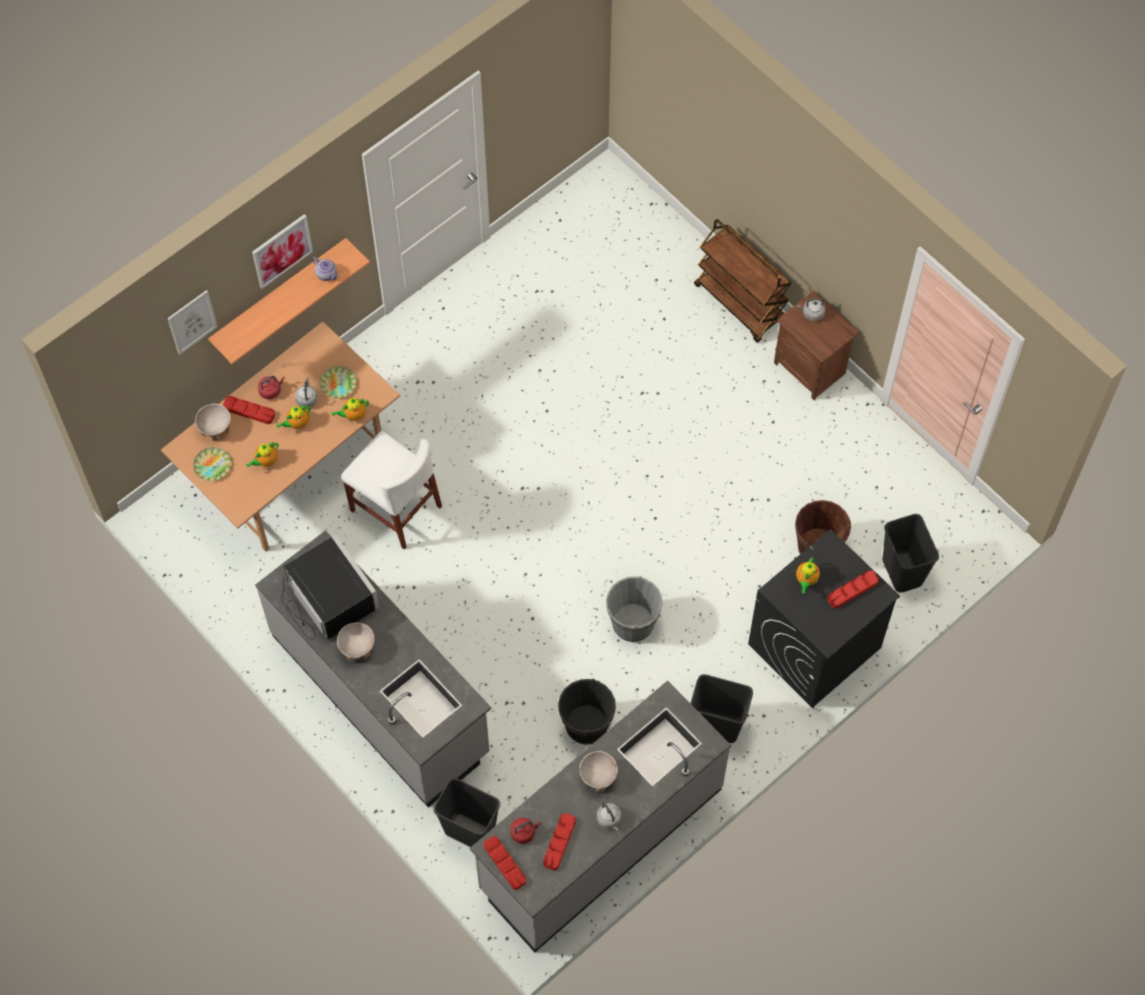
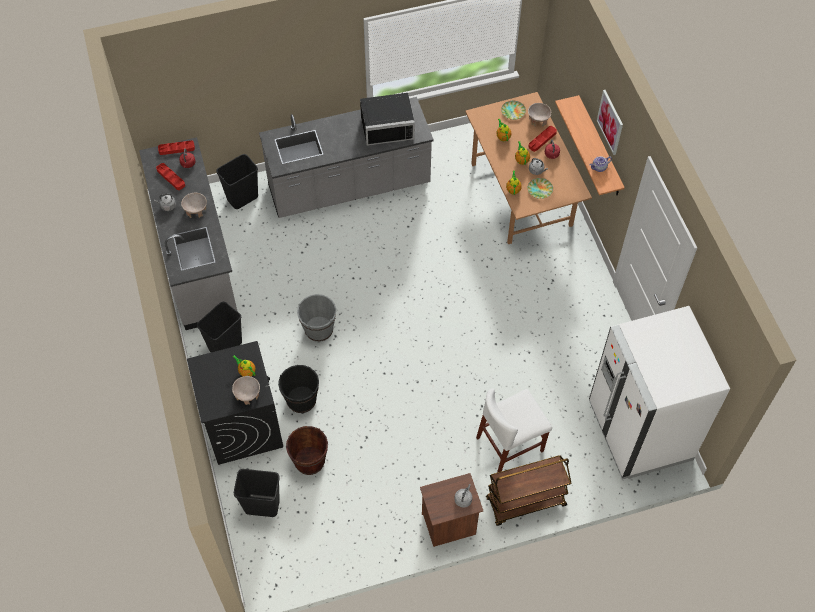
camera: 115 degrees right, 5 degrees down
picture [168,290,218,355] -> none
beige bowl [337,622,375,661] -> beige bowl moved to [232,376,260,405]
white chair [341,431,442,549] -> white chair moved to [476,389,552,473]
black bucket [558,679,616,745] -> black bucket moved to [278,365,319,413]
red tray [827,570,879,609] -> none
none -> white fridge [589,306,730,480]

